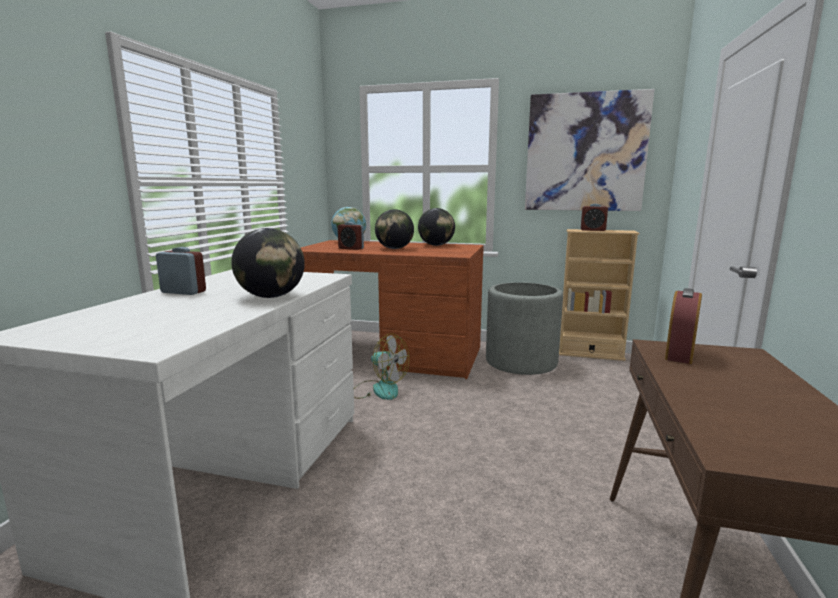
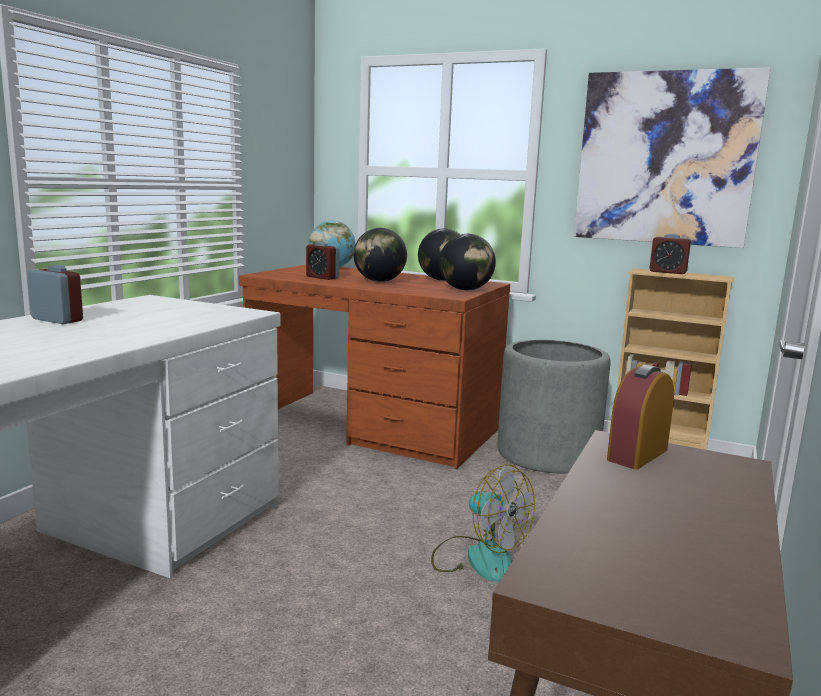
camera: 10 degrees right, 0 degrees up
globe [231,228,305,298] -> globe moved to [439,234,496,290]
fan [354,334,409,400] -> fan moved to [431,464,535,582]

